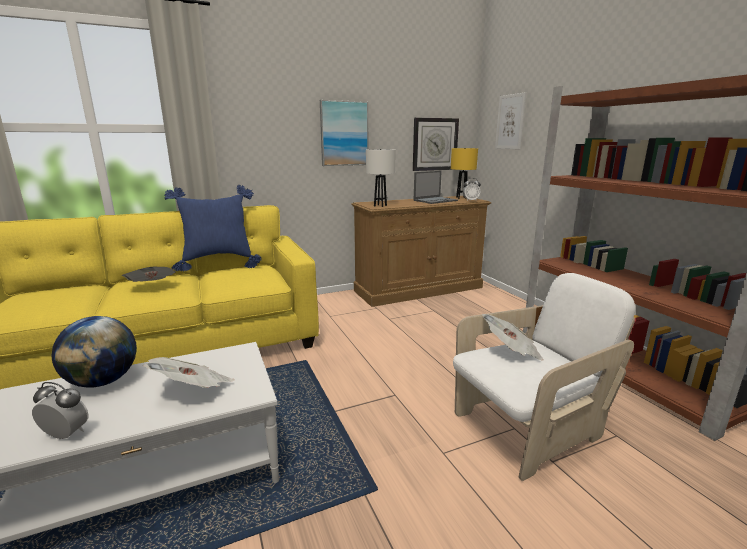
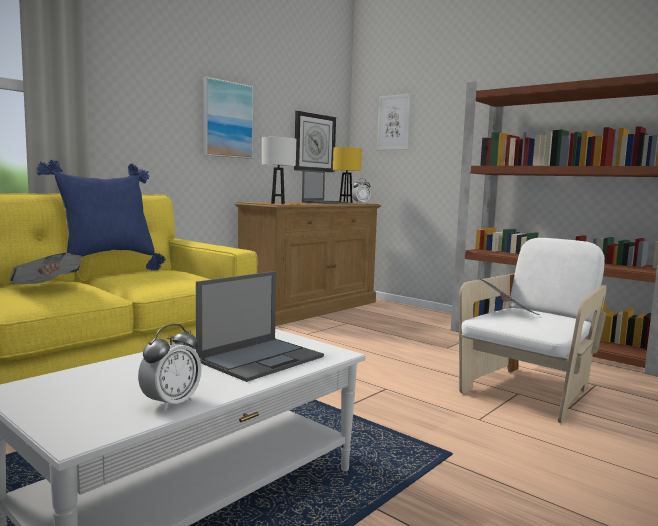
camera: 25 degrees left, 10 degrees down
alarm clock [32,382,89,440] -> alarm clock turned 135 degrees clockwise [138,324,201,412]
globe [51,316,137,388] -> none
newspaper [143,357,235,388] -> laptop [196,271,324,382]

